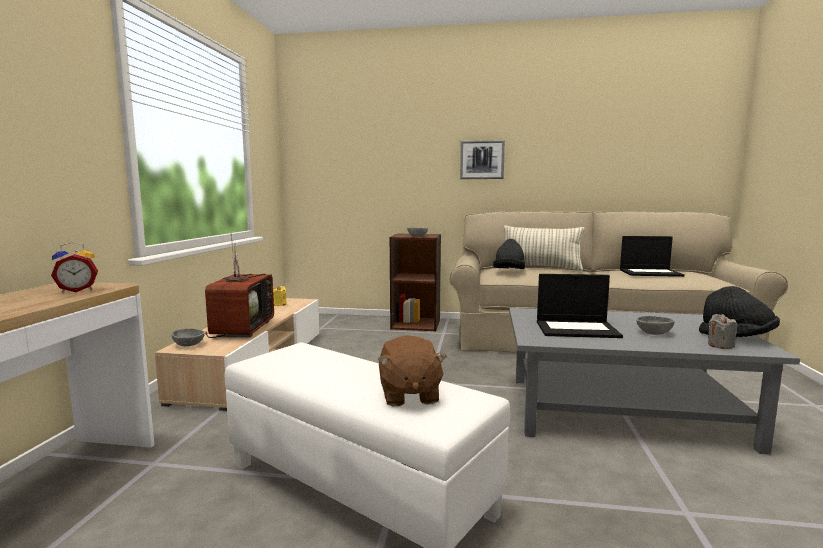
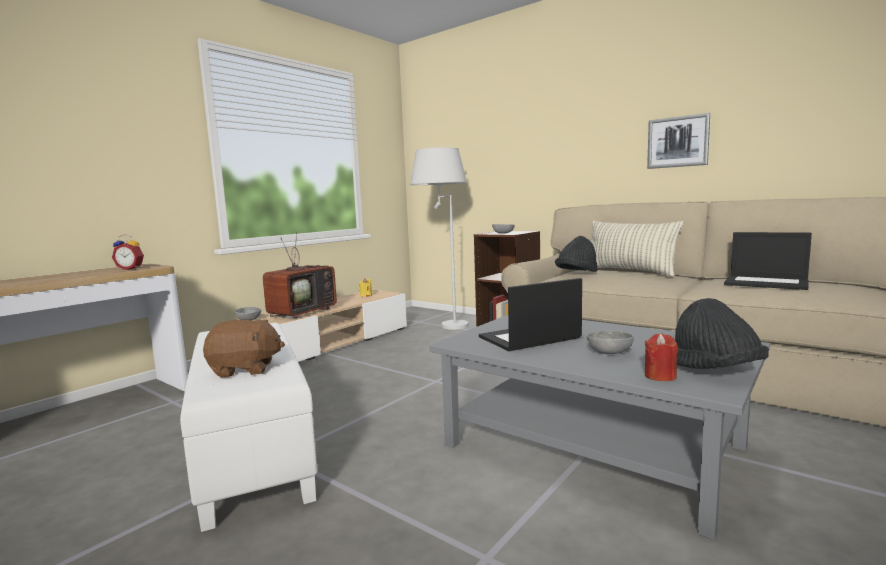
camera: 30 degrees right, 0 degrees up
brown plush toy [378,335,447,406] -> brown plush toy turned 120 degrees counterclockwise [203,320,285,378]
picture [460,140,505,179] -> picture moved to [647,113,710,169]
laptop [537,274,623,338] -> laptop turned 120 degrees clockwise [479,278,582,351]
grey candle [708,314,737,349] -> red candle [645,333,678,381]
none -> white floor lamp [410,147,468,330]

